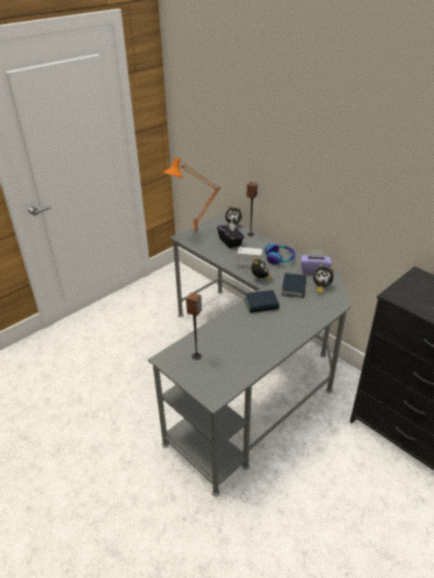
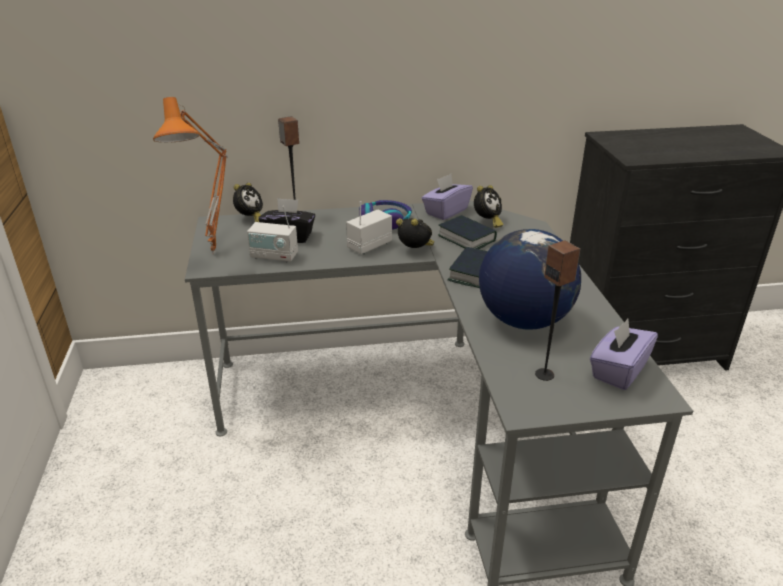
camera: 55 degrees left, 5 degrees down
none -> radio [247,206,298,262]
none -> globe [479,229,581,330]
none -> purple tissue box [590,319,658,390]

